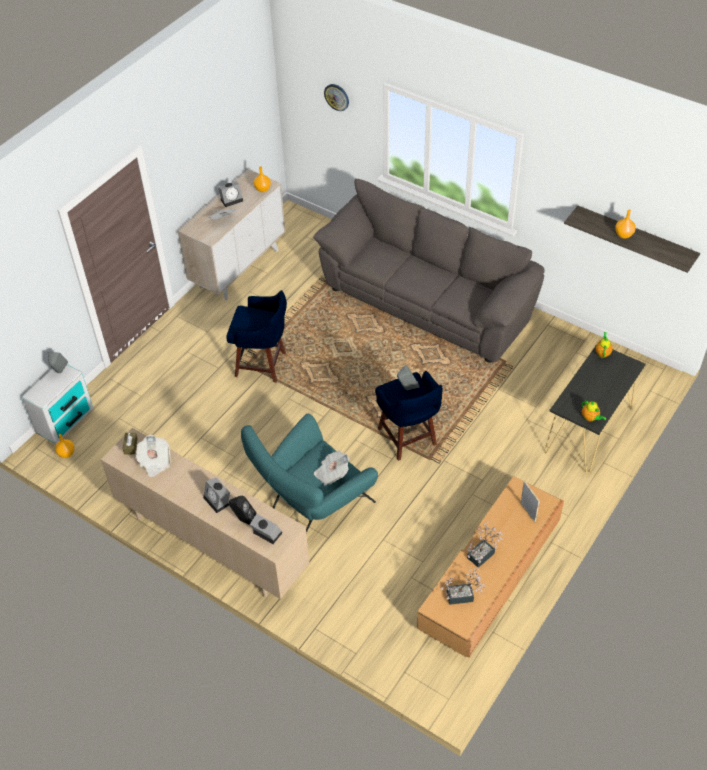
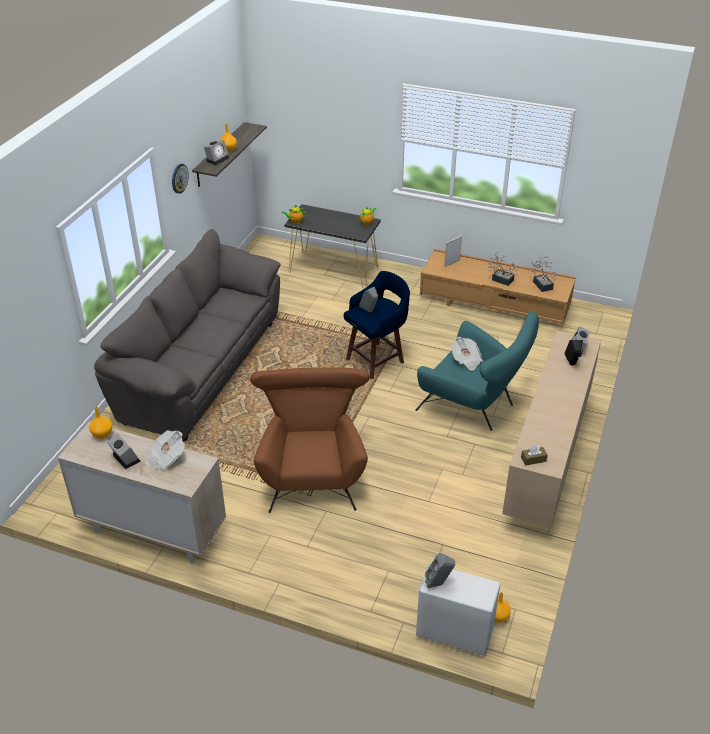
camera: 105 degrees left, 10 degrees down
newspaper [136,435,171,477] -> none
alarm clock [203,477,230,513] -> alarm clock moved to [204,140,229,165]
blue stool [226,290,287,383] -> brown armchair [250,367,370,513]
wall clock [324,84,349,111] -> wall clock moved to [172,164,189,194]

